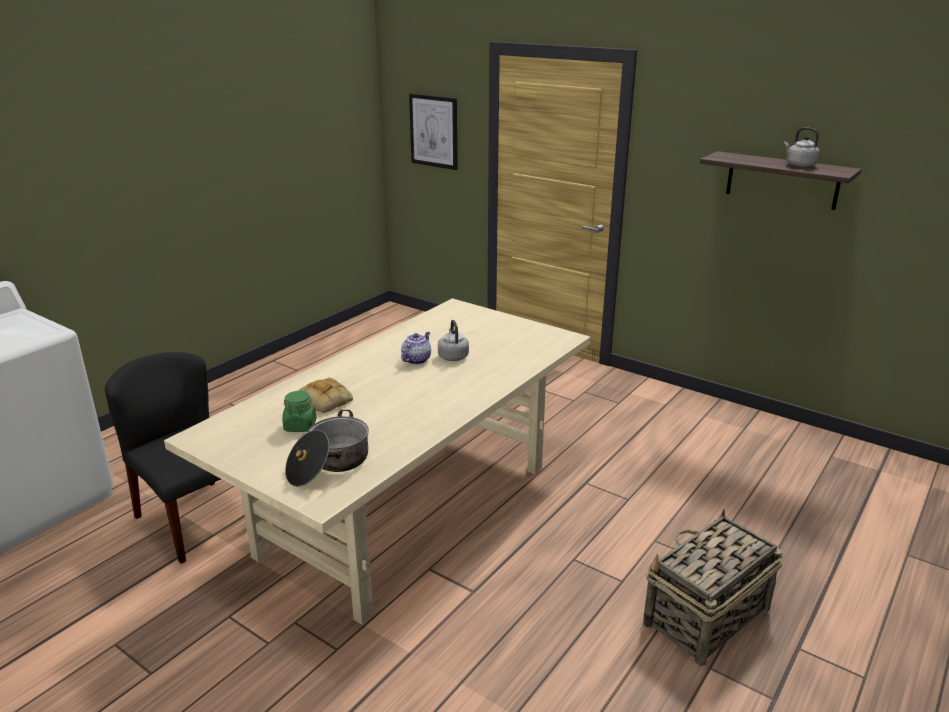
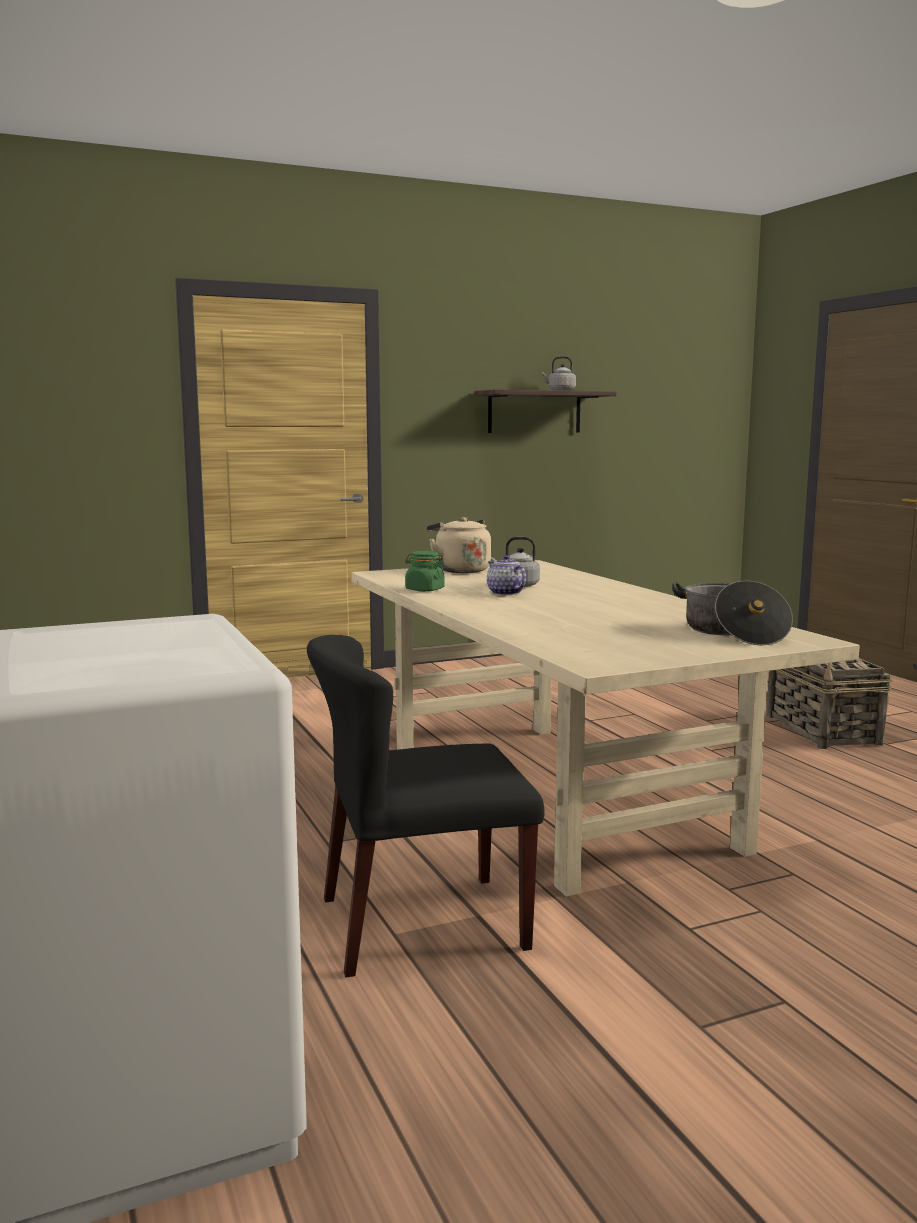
camera: 60 degrees left, 15 degrees down
green jar [282,391,316,432] -> green jar moved to [405,551,445,592]
bread [299,378,353,413] -> none
picture [409,94,458,170] -> none
none -> beige kettle [427,517,491,573]

